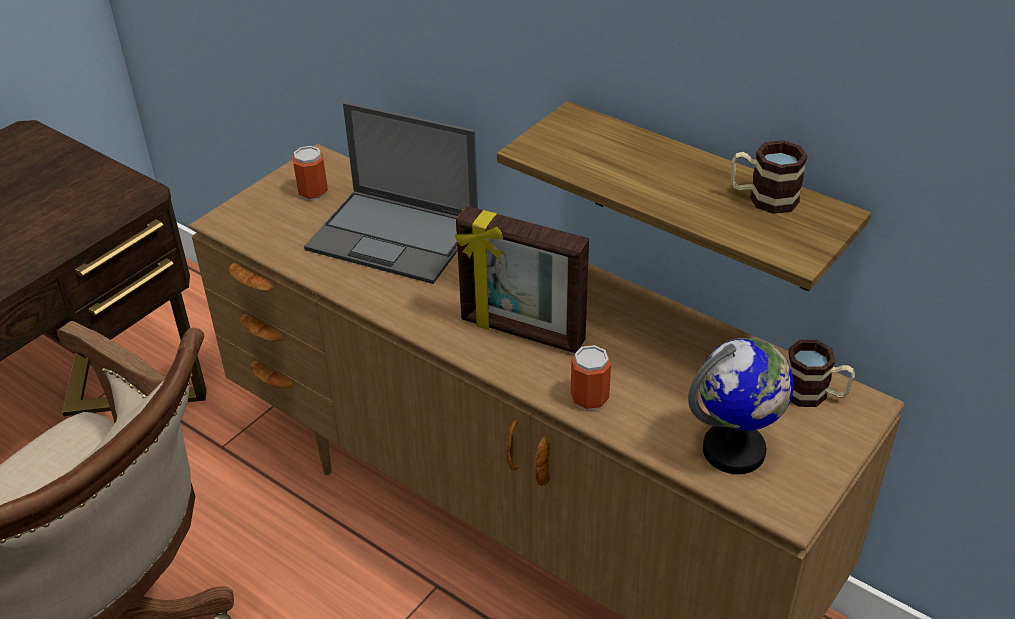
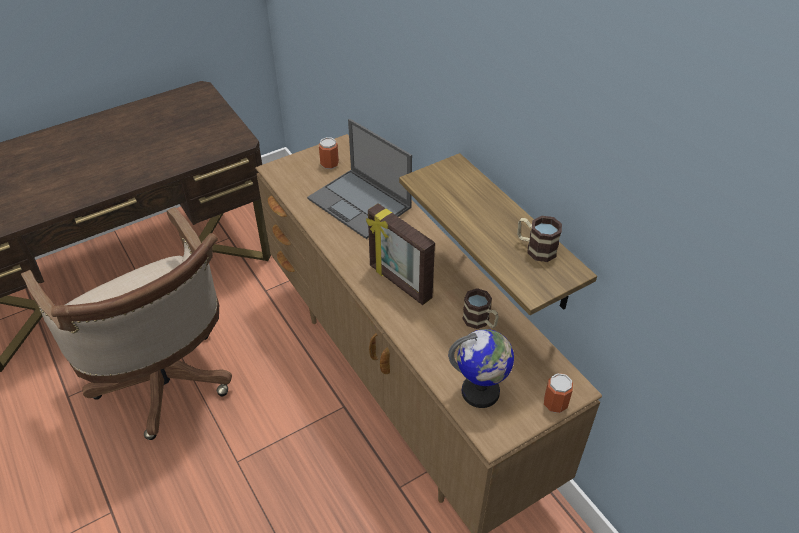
camera: 20 degrees right, 5 degrees up
can [571,345,611,410] -> can moved to [544,373,573,413]
mug [787,340,855,407] -> mug moved to [462,288,499,329]

